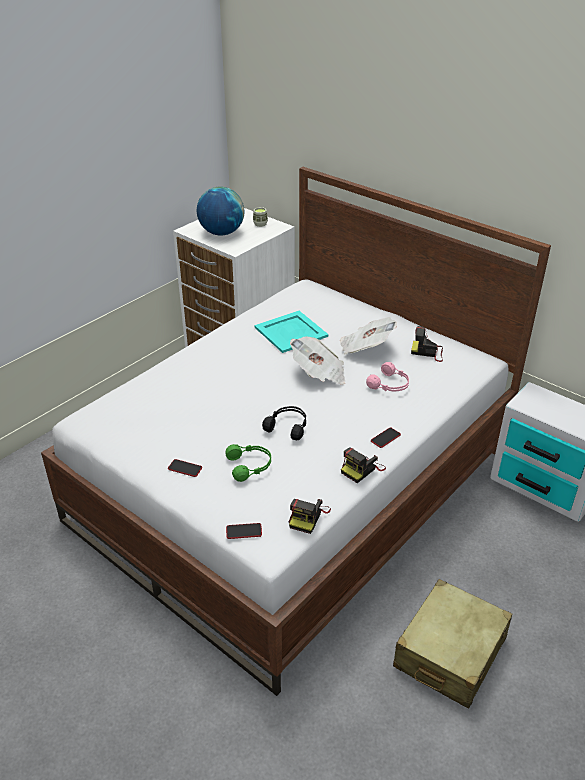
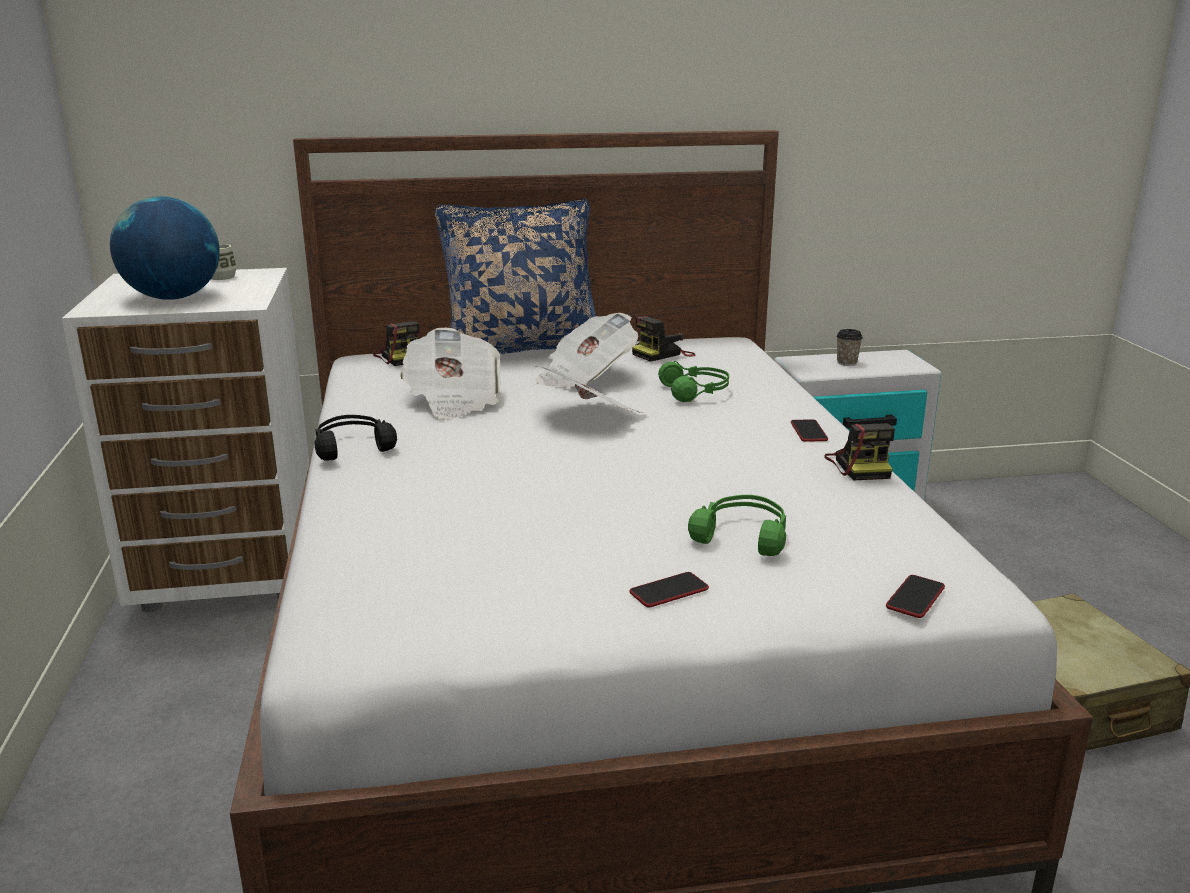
camera: 50 degrees left, 15 degrees down
turquoise tray [255,311,328,353] -> newspaper [400,327,501,420]
black headphones [262,406,306,440] -> black headphones moved to [314,415,397,461]
camera [288,499,331,534] -> camera moved to [373,321,420,366]
pink headphones [366,362,409,392] -> green headphones [658,361,729,402]
none -> blue pillow [434,198,596,354]
none -> cup [836,329,863,366]

